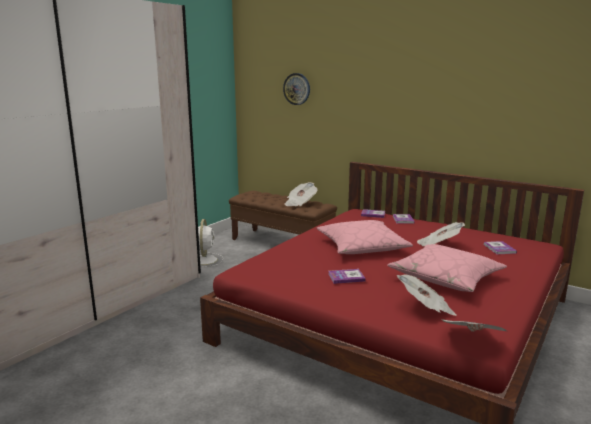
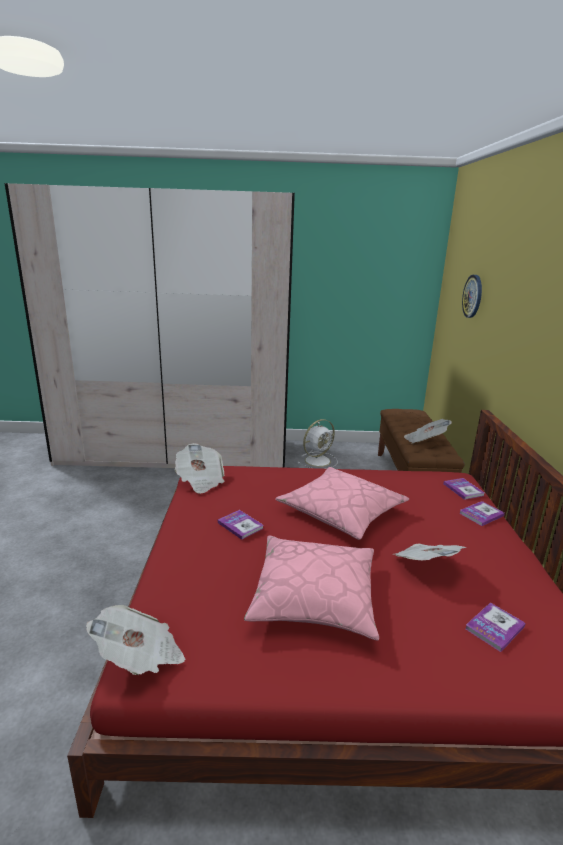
camera: 55 degrees right, 5 degrees up
newspaper [397,274,456,316] -> newspaper moved to [175,443,225,494]

